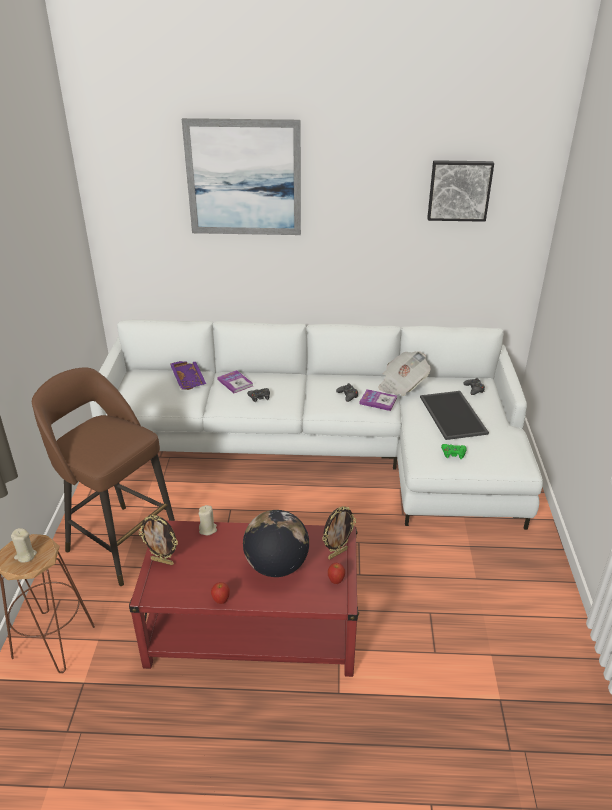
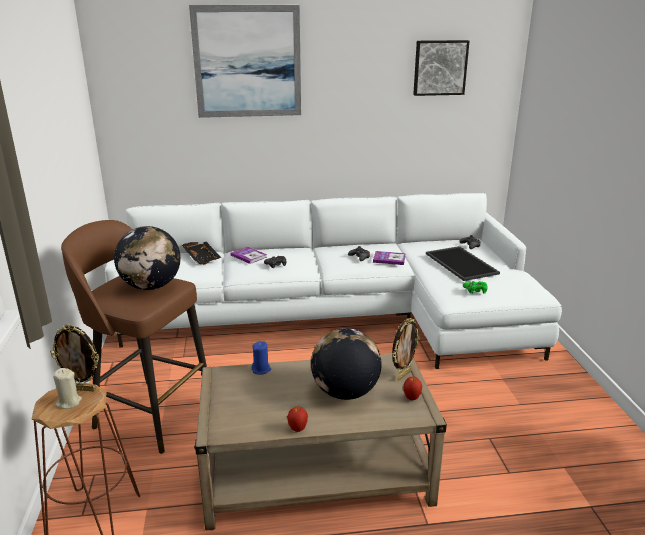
camera: 10 degrees left, 10 degrees down
red coffee table [129,520,359,677] -> beige coffee table [194,354,447,530]
picture frame [138,515,178,565] -> picture frame moved to [50,324,99,391]
purple tray [170,361,206,390] -> black tray [181,242,221,265]
beige candle [199,505,217,535] -> blue candle [252,341,271,374]
newspaper [378,351,431,396] -> none
none -> globe [114,226,181,290]

